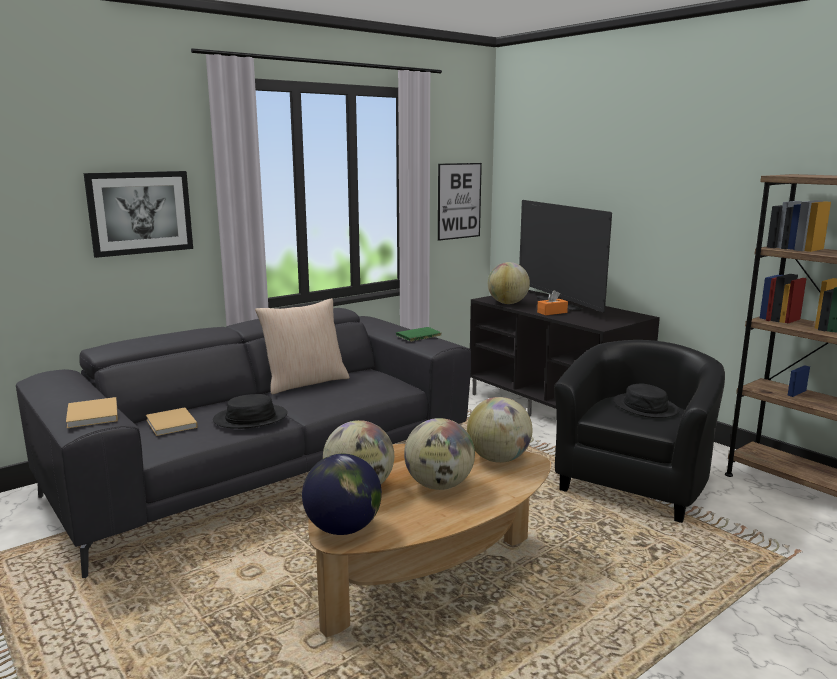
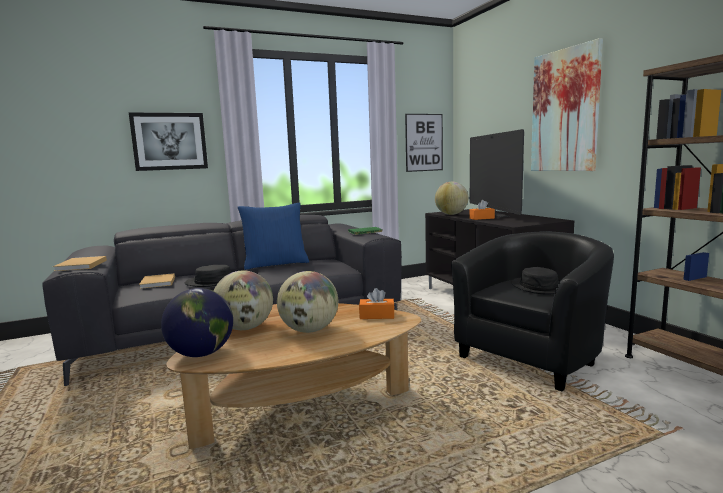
camera: 15 degrees right, 5 degrees down
beige pillow [255,298,350,395] -> blue pillow [237,202,309,270]
globe [467,397,532,463] -> orange tissue box [359,288,395,319]
none -> picture [531,38,603,171]

